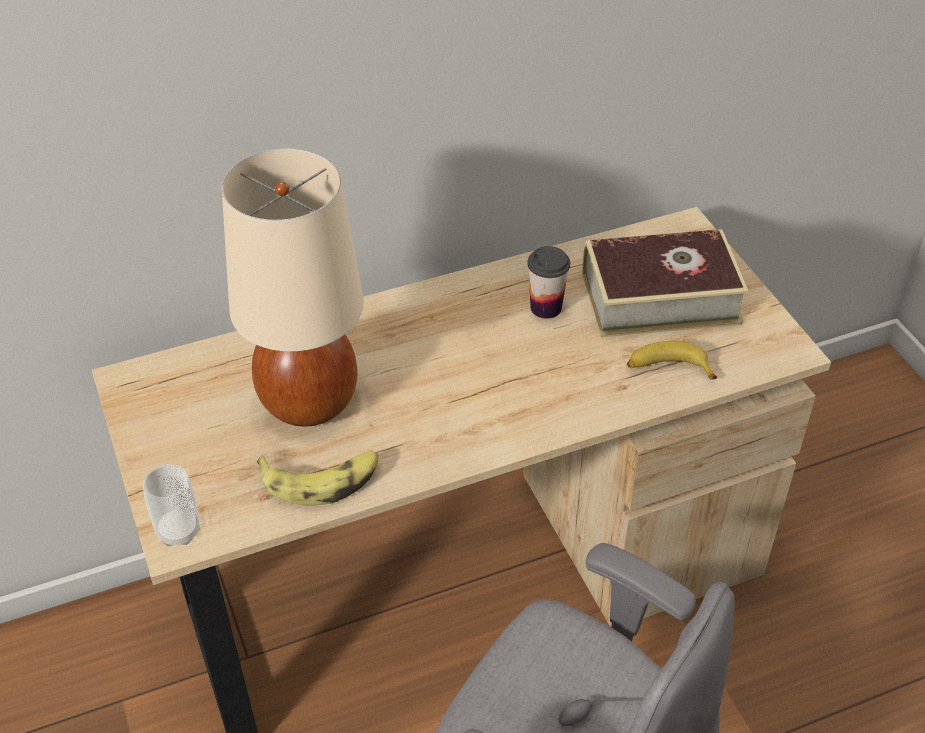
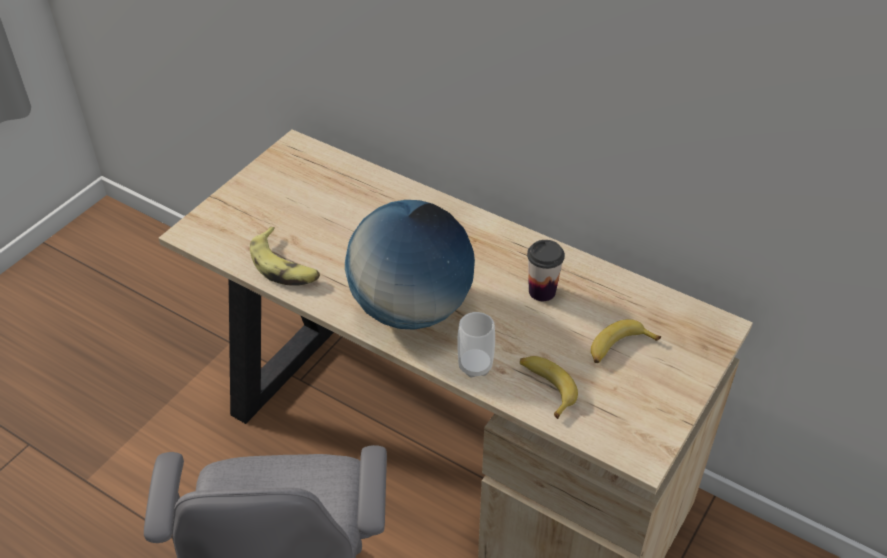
camera: 55 degrees right, 0 degrees up
cup [143,464,200,546] -> cup moved to [457,312,495,378]
beige table lamp [222,149,364,427] -> none
book [582,229,749,337] -> banana [591,319,661,363]
none -> globe [345,200,475,330]

